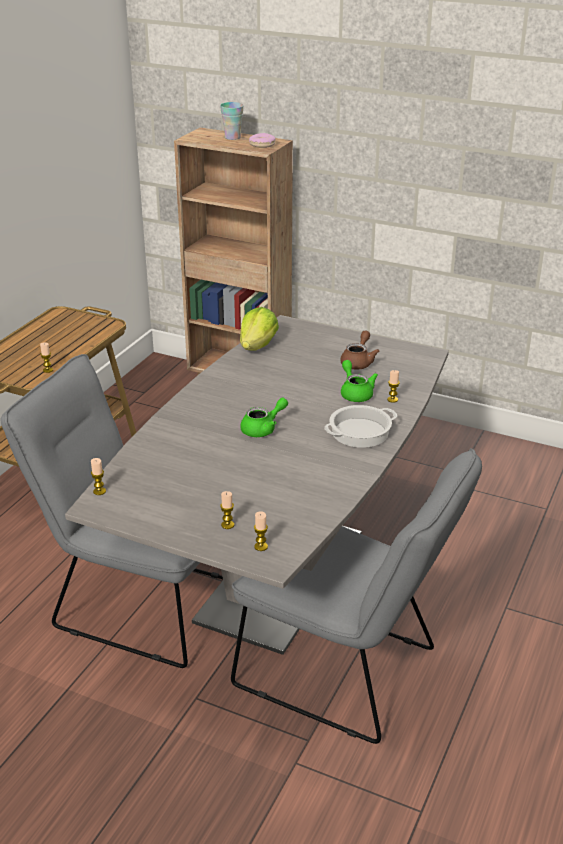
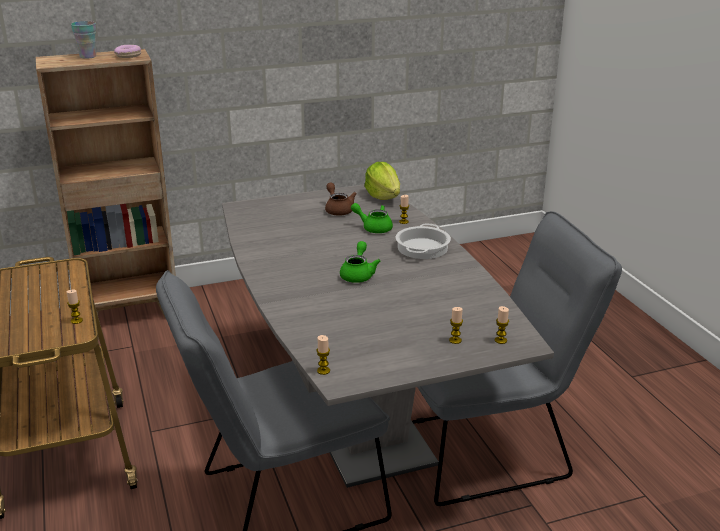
camera: 45 degrees left, 5 degrees down
lettuce [240,307,279,351] -> lettuce moved to [364,162,400,200]

